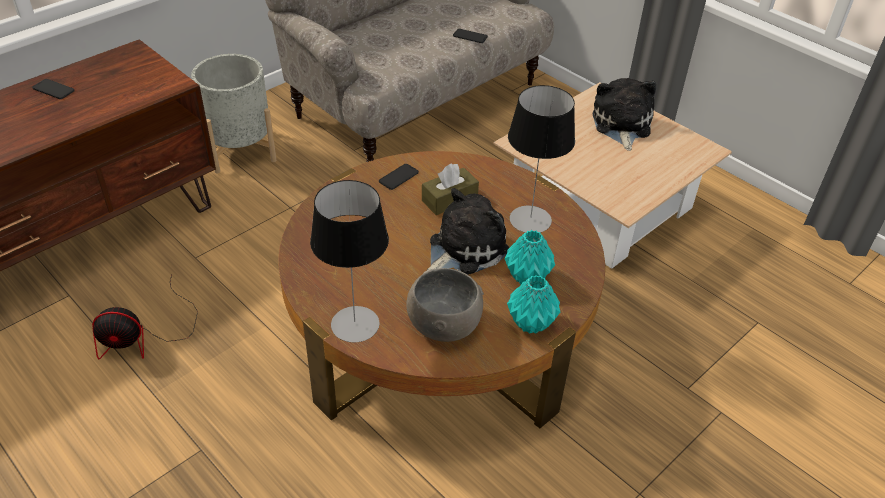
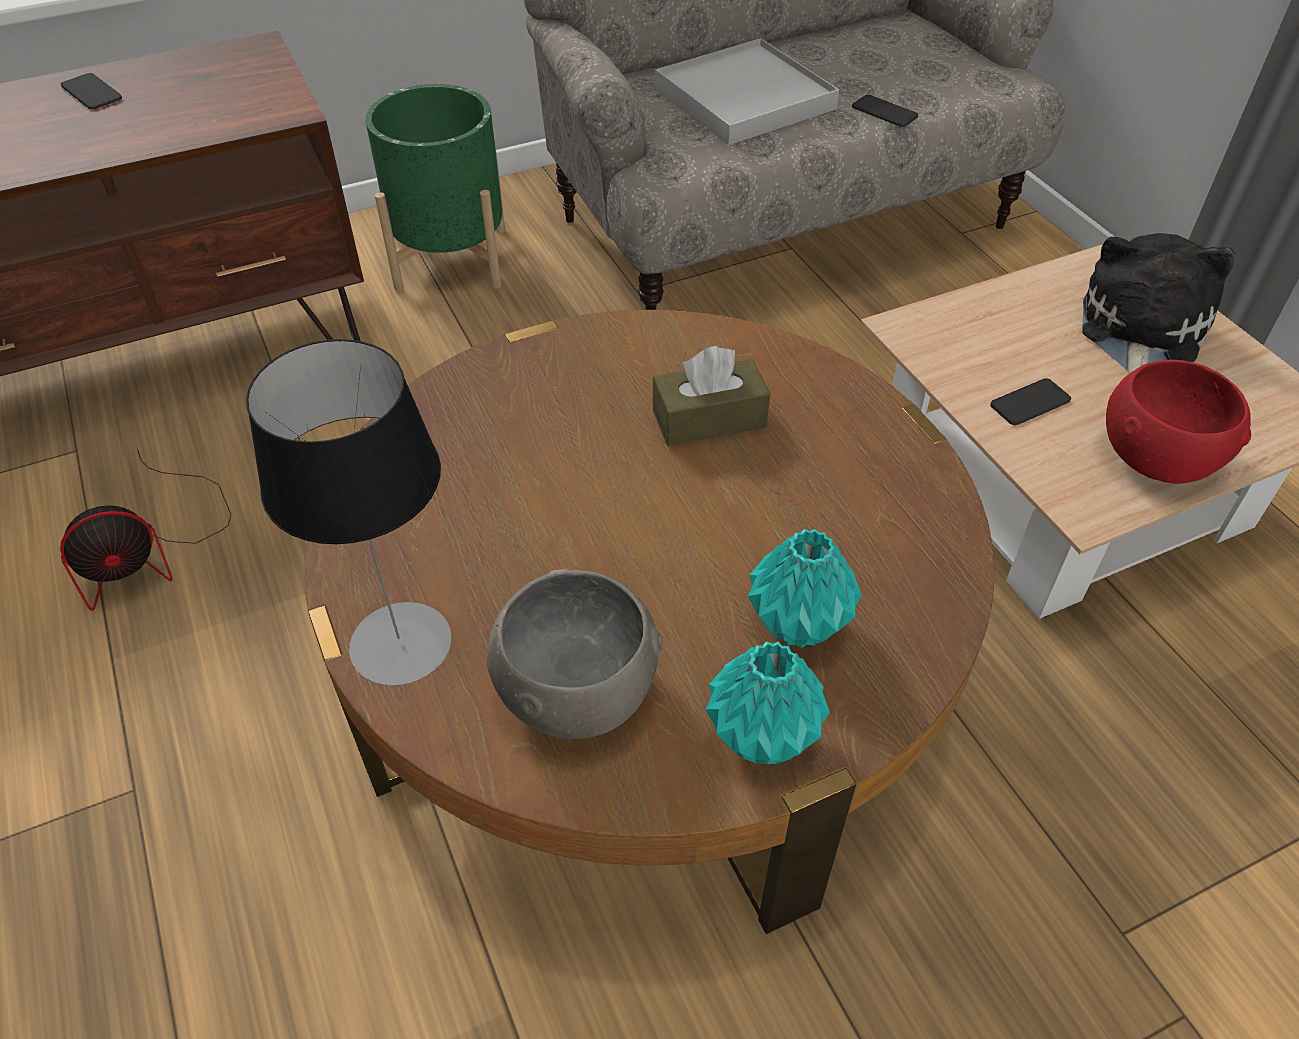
camera: 20 degrees right, 5 degrees up
fan [92,275,198,359] -> fan turned 45 degrees counterclockwise [60,449,231,611]
grey planter [191,54,277,174] -> green planter [365,84,505,291]
phone [379,164,419,190] -> phone moved to [990,378,1071,425]
plush toy [426,188,509,274] -> none
table lamp [508,85,575,233] -> none
none -> white tray [655,38,839,145]
none -> red bowl [1106,360,1251,484]

